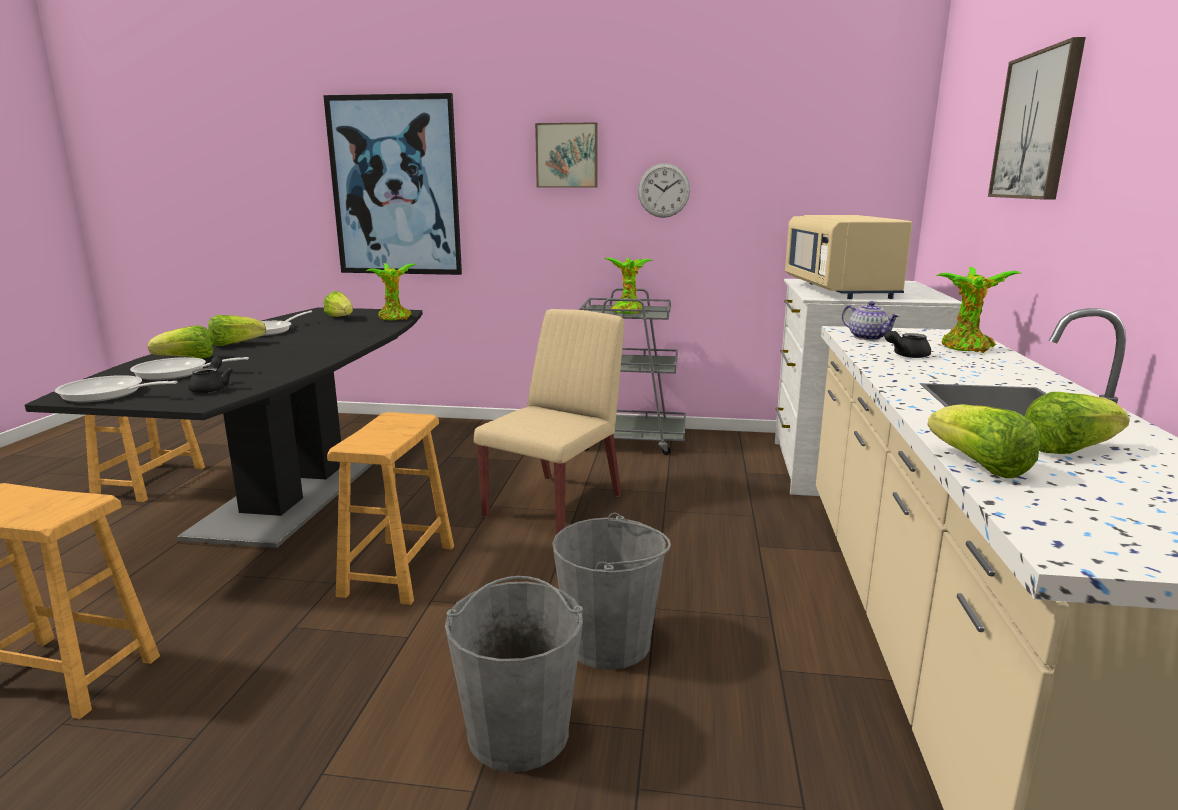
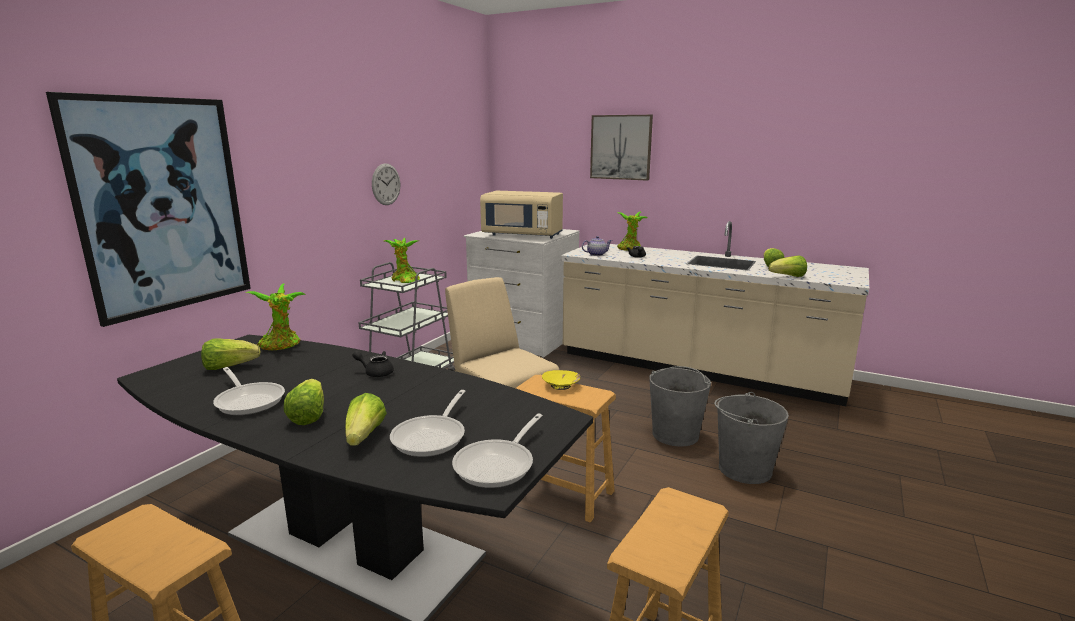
camera: 70 degrees left, 0 degrees up
black teapot [188,357,233,393] -> black teapot moved to [352,351,394,377]
picture [535,122,598,188] -> none
none -> yellow bowl [542,370,580,390]

